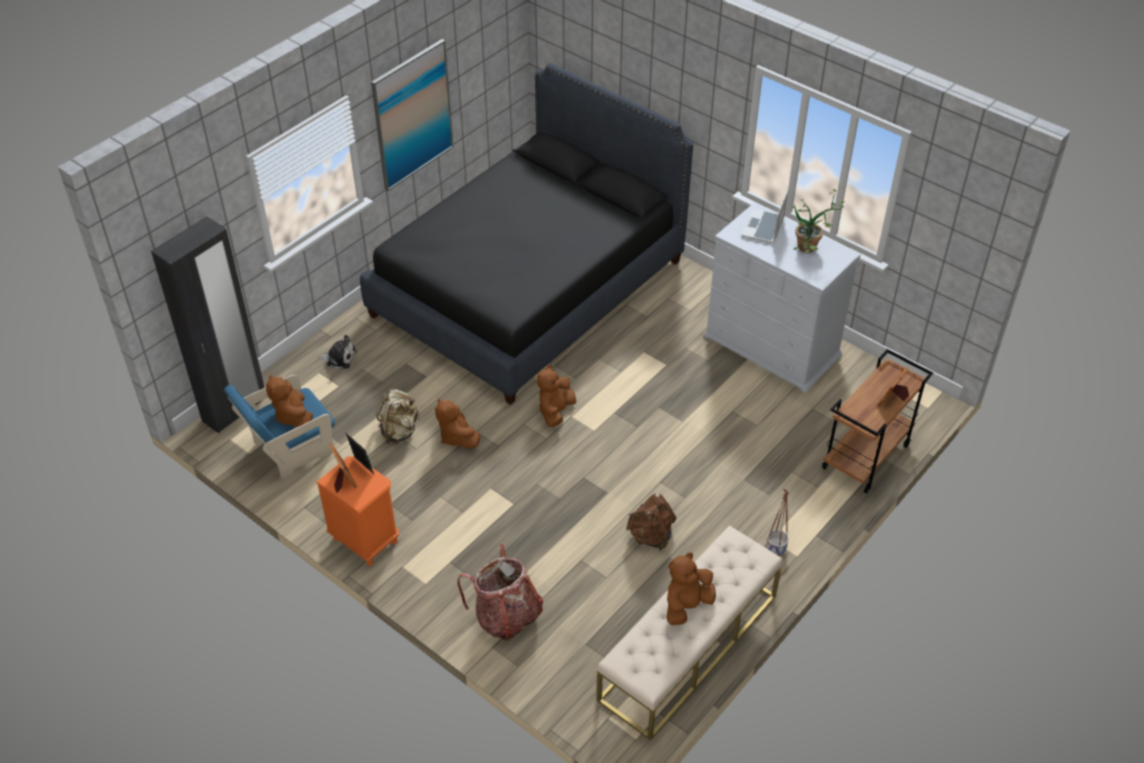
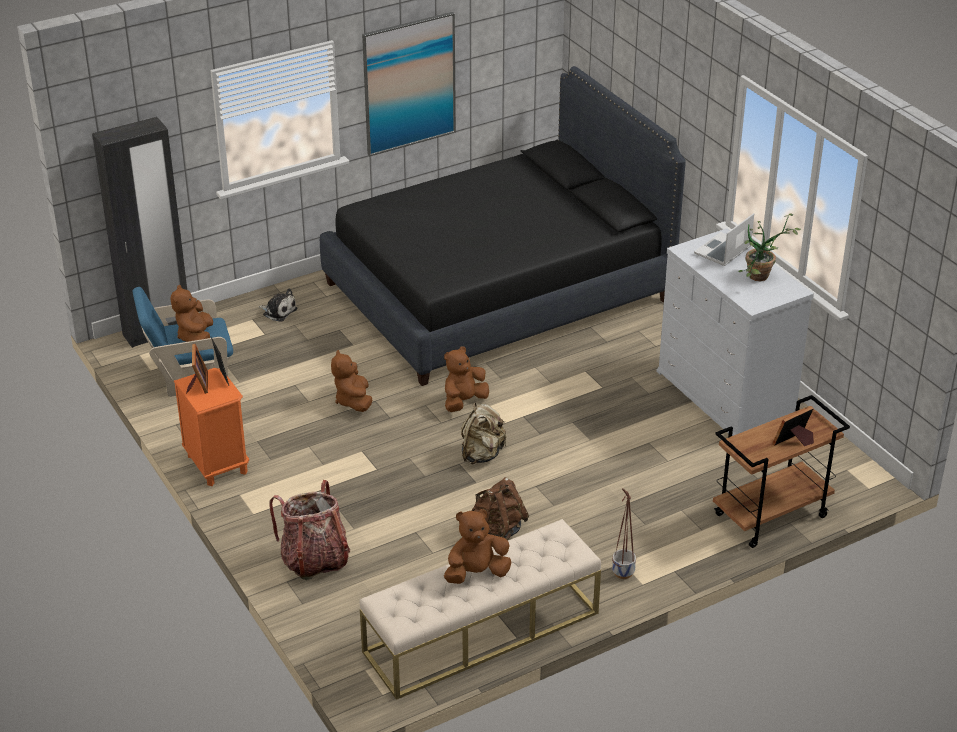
camera: 20 degrees right, 10 degrees down
beige backpack [375,389,419,445] -> beige backpack moved to [461,403,507,464]

